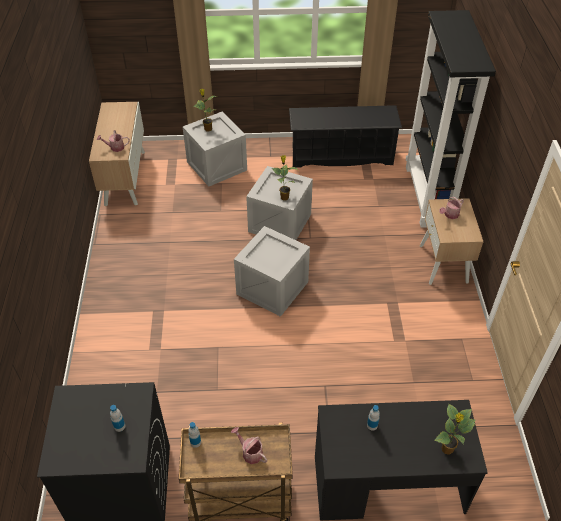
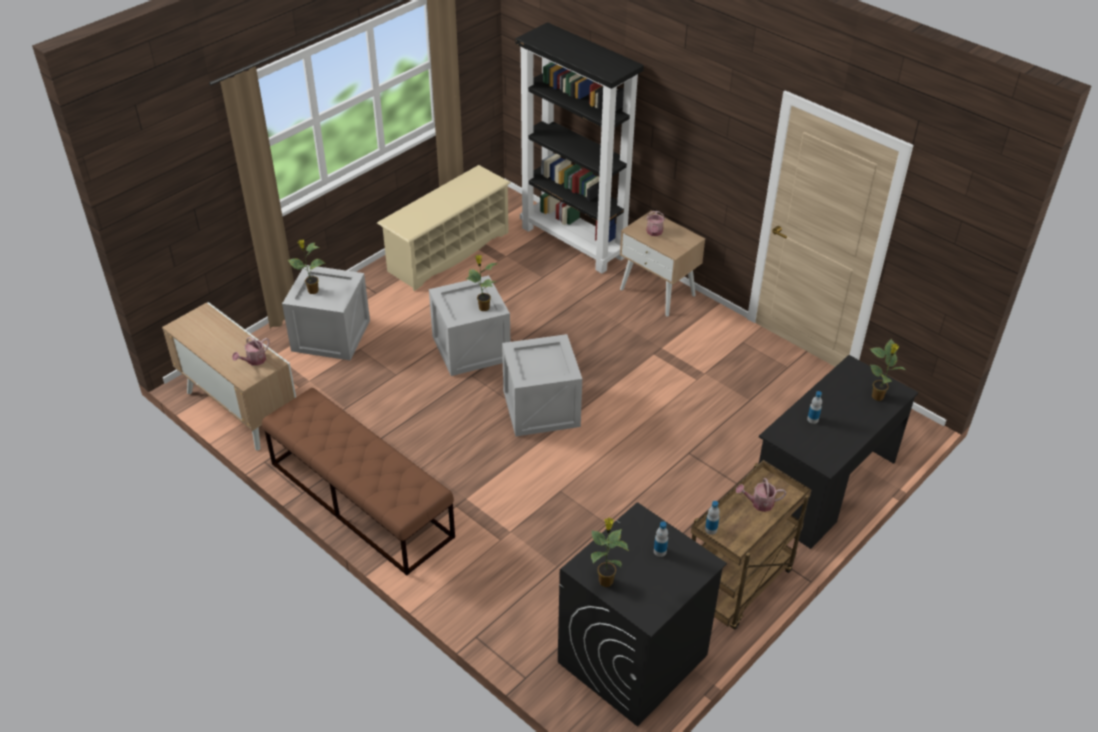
camera: 45 degrees left, 5 degrees down
black shoe rack [289,105,402,168] -> beige shoe rack [377,165,511,291]
none -> brown bench [262,388,455,576]
none -> potted plant [591,517,629,587]

